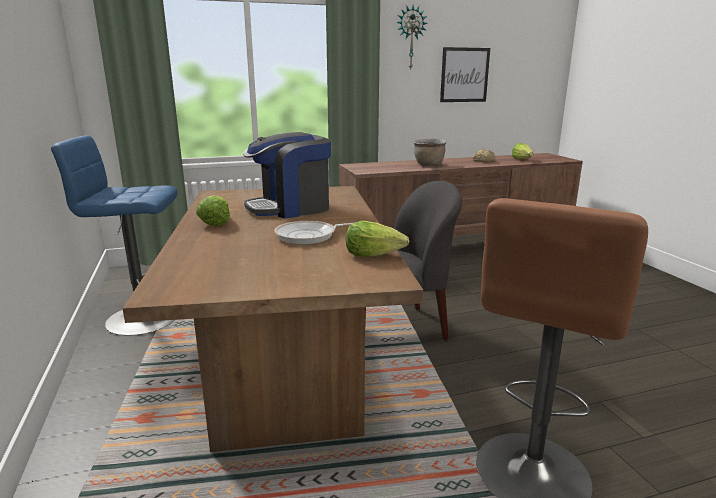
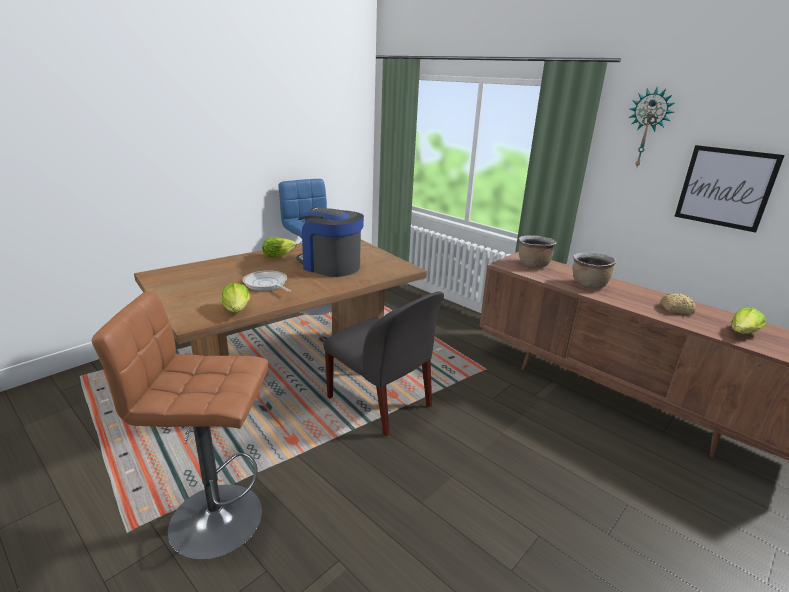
camera: 60 degrees right, 5 degrees up
none -> brown cooking pot [519,235,557,268]

